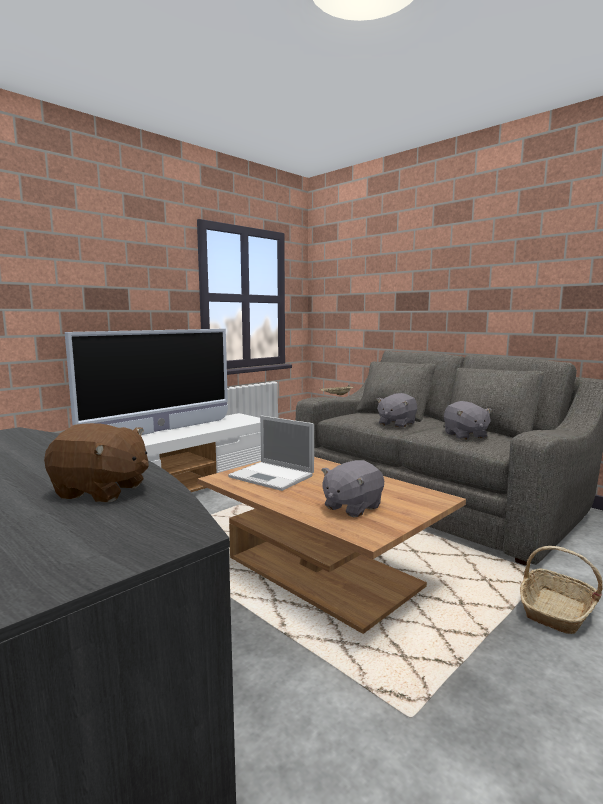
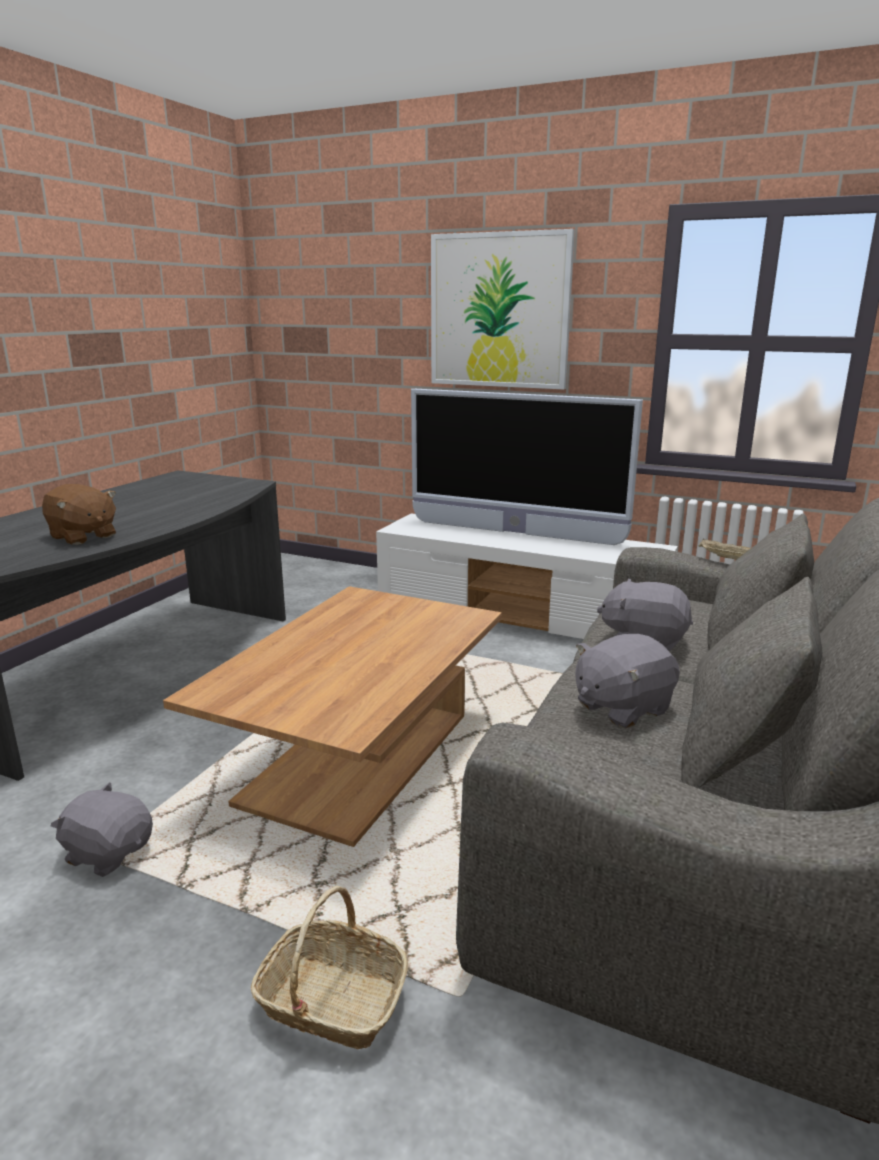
camera: 70 degrees right, 10 degrees up
brown plush toy [44,423,149,502] -> brown plush toy turned 45 degrees counterclockwise [42,484,116,545]
laptop [228,415,314,491] -> none
grey plush toy [322,460,384,517] -> grey plush toy moved to [51,782,153,877]
none -> picture [431,229,575,389]

